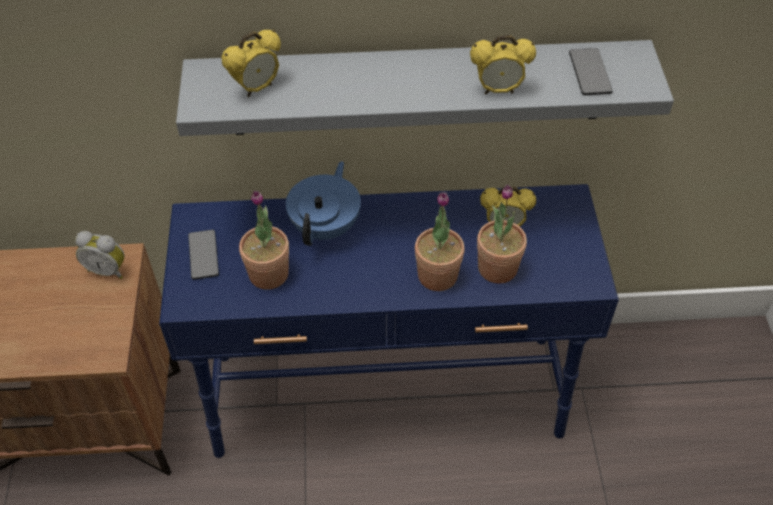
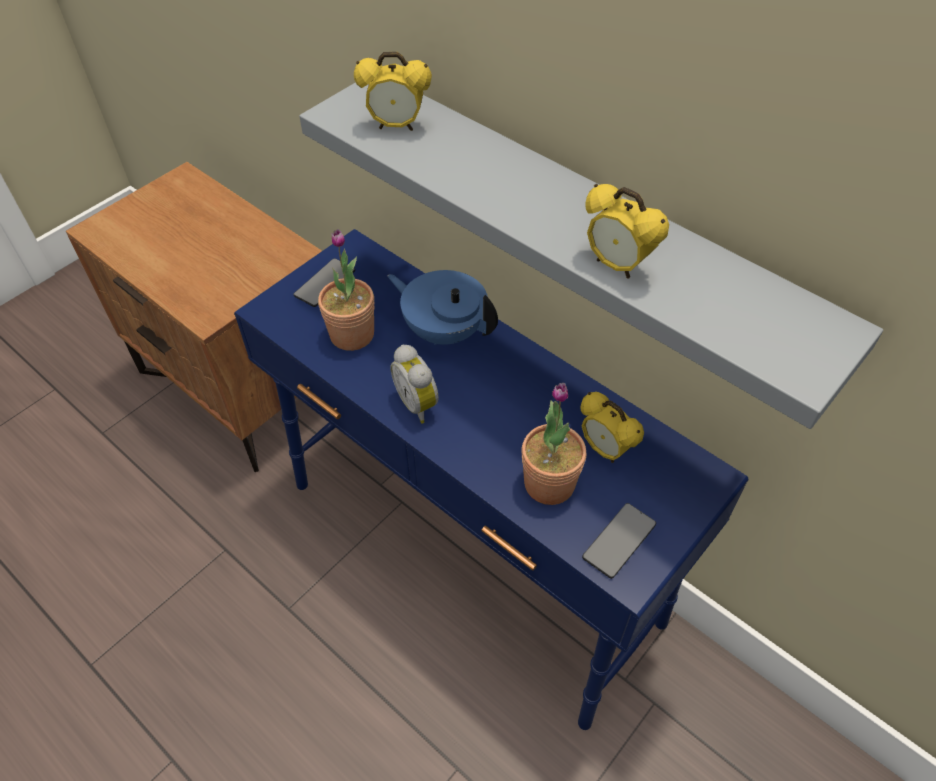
camera: 45 degrees right, 0 degrees up
alarm clock [75,231,125,279] -> alarm clock moved to [390,345,438,424]
blue teapot [286,161,361,246] -> blue teapot turned 120 degrees counterclockwise [388,270,498,345]
potted plant [415,192,465,291] -> none
phone [569,48,613,95] -> phone moved to [582,503,656,579]

